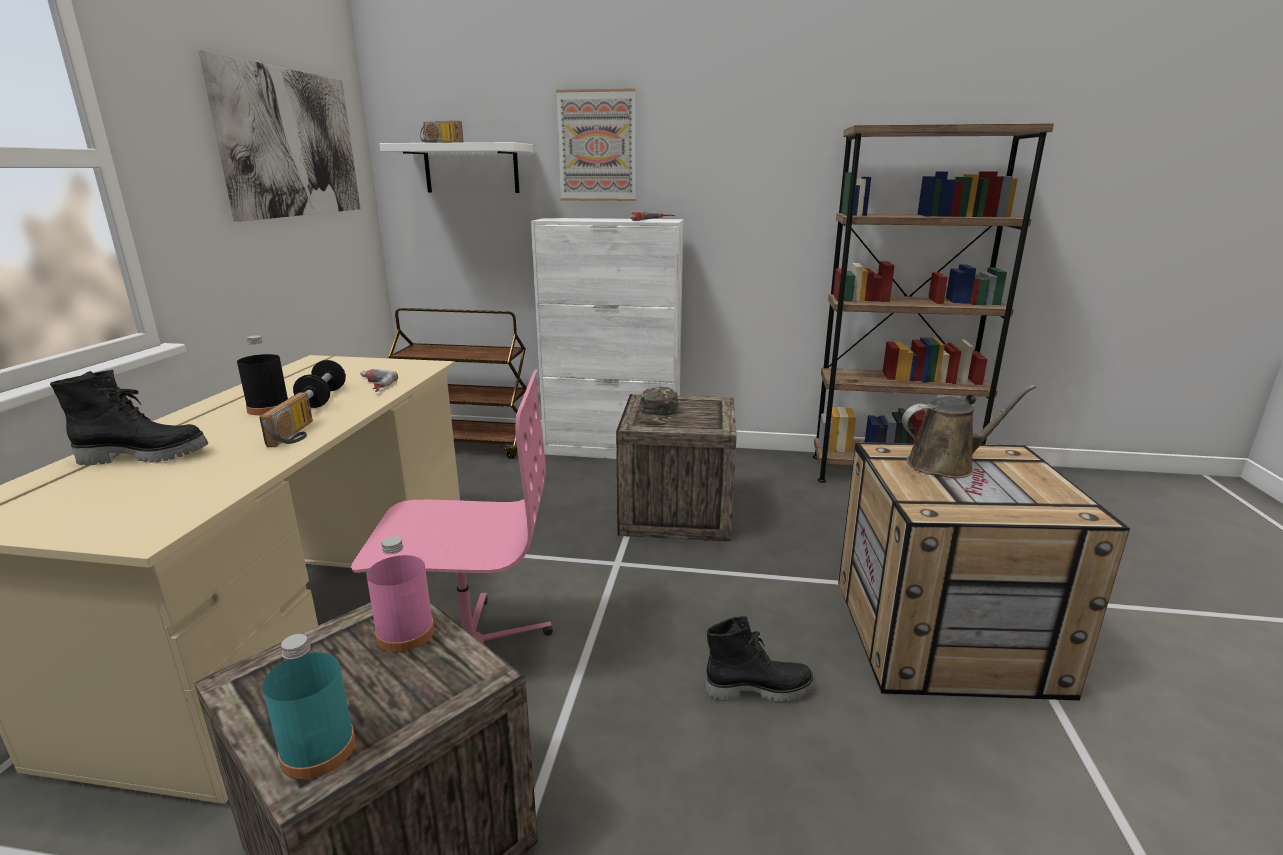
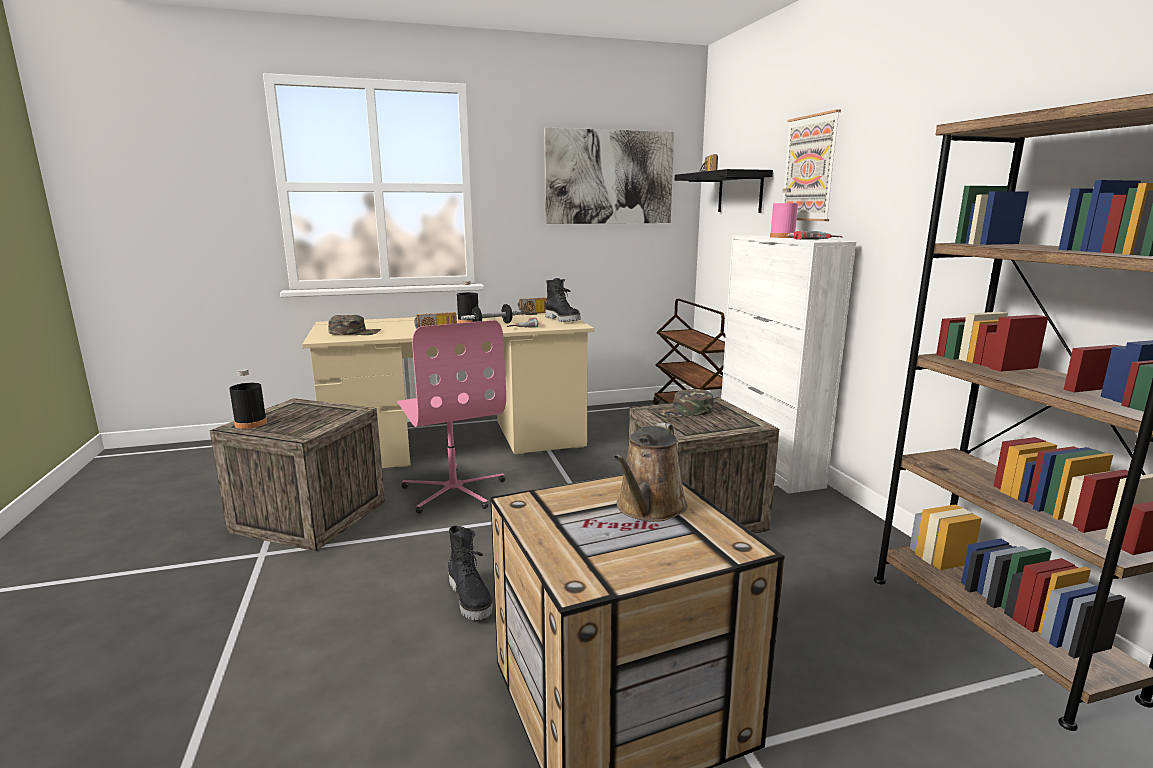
camera: 65 degrees right, 5 degrees down
black boot [50,370,208,465] -> black boot moved to [545,278,581,322]
turquoise bottle [262,634,356,779] -> black bottle [229,369,267,429]
pink bottle [367,536,434,652] -> pink bottle moved to [770,188,798,238]
white shelf [380,142,533,193] -> black shelf [675,169,773,213]
brown watering can [902,385,1036,478] -> brown watering can turned 60 degrees clockwise [613,423,688,522]
none -> green cap [328,315,381,335]
none -> radio [518,297,547,315]

